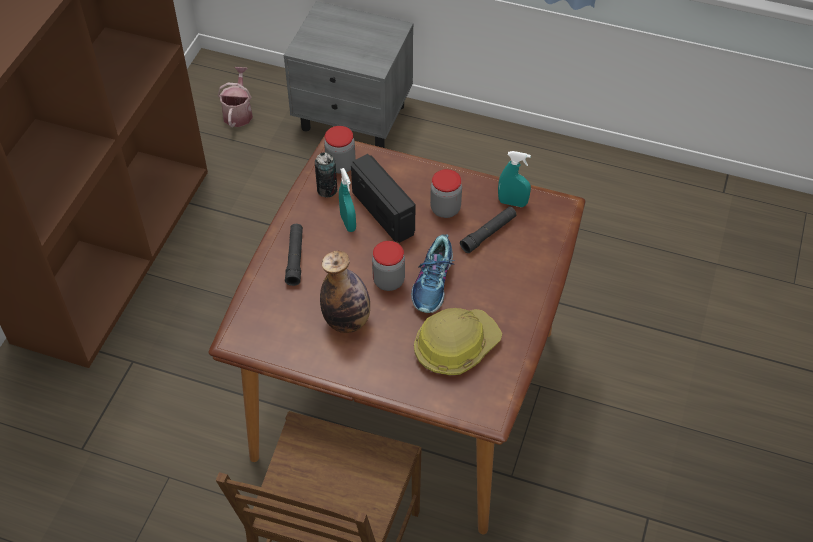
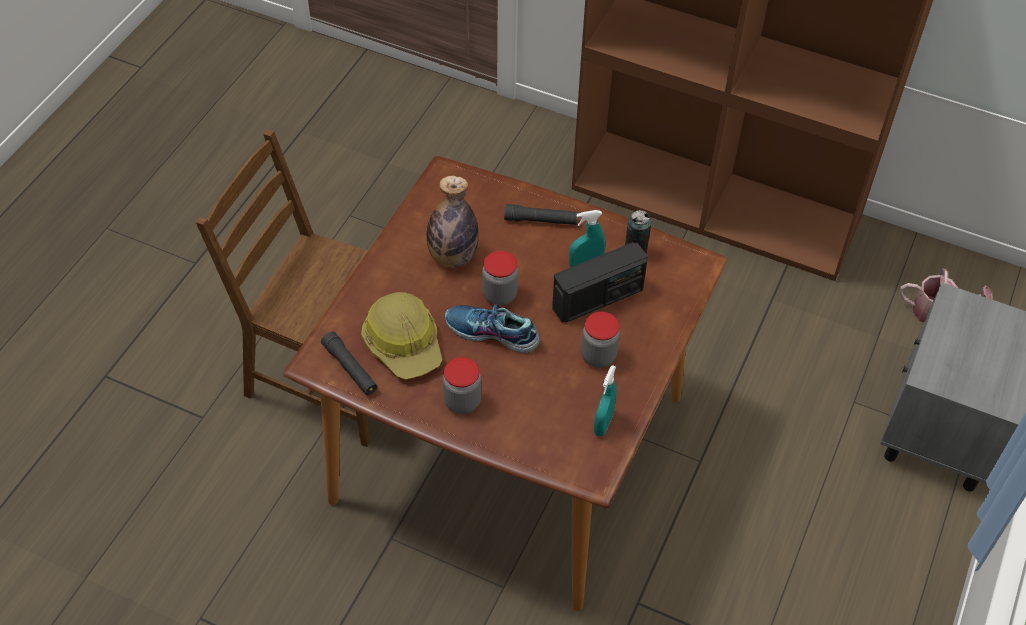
camera: 95 degrees right, 0 degrees up
jar [324,126,356,174] -> jar moved to [443,357,481,414]
black flashlight [460,206,517,253] -> black flashlight moved to [321,331,377,395]

